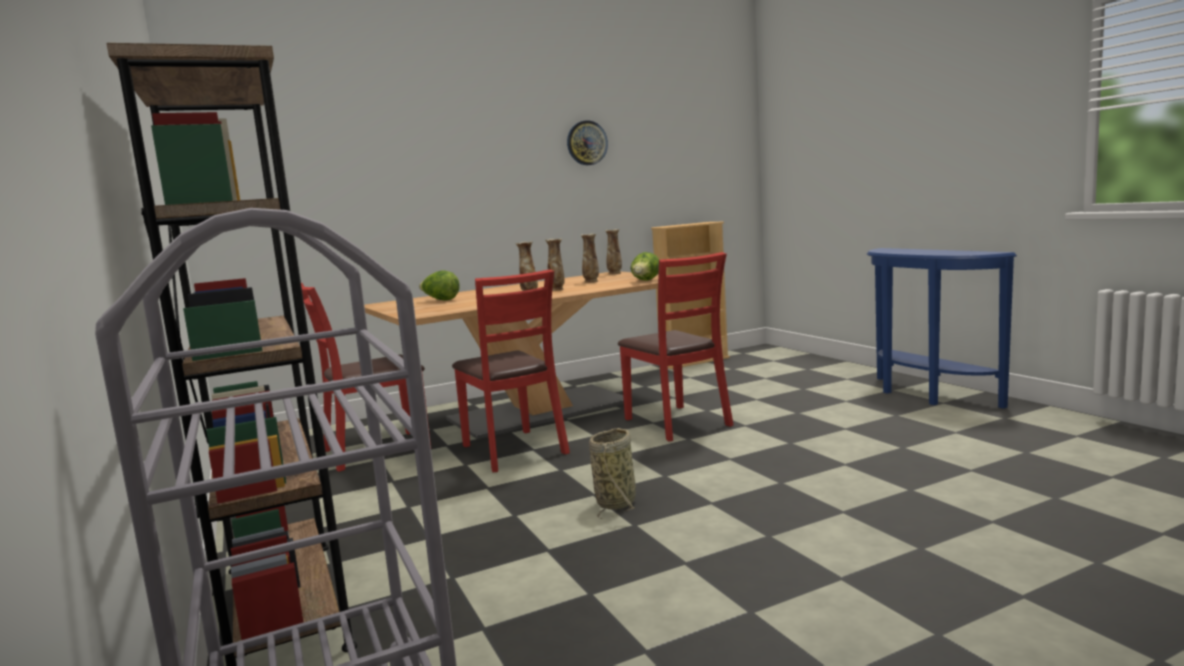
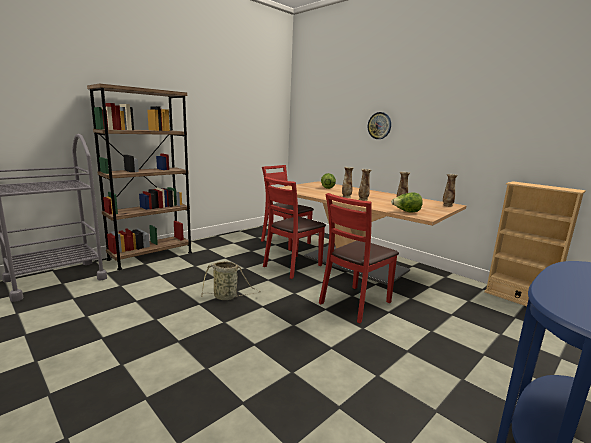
camera: 70 degrees right, 5 degrees up
wall clock [567,120,608,165] -> wall clock moved to [368,112,391,139]

